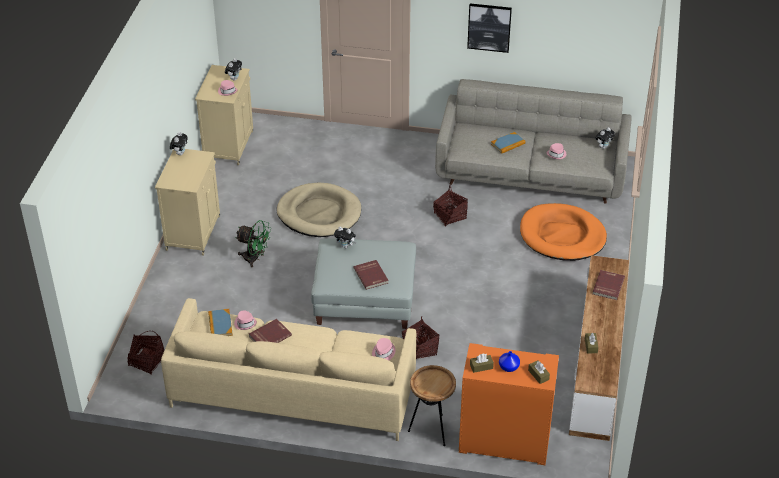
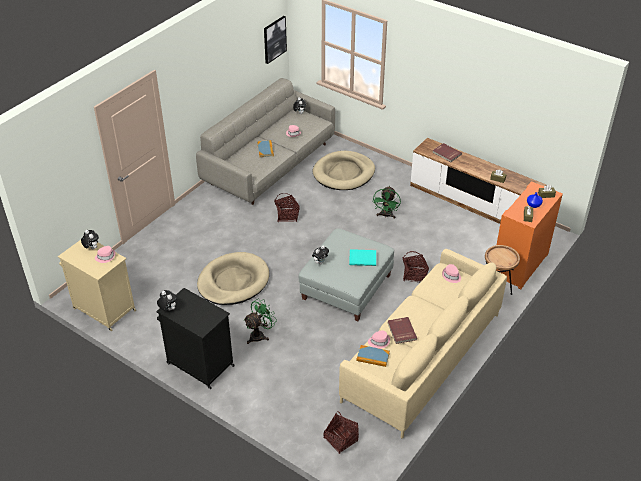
camera: 65 degrees left, 0 degrees up
beige cabinet [155,149,220,256] -> black cabinet [156,288,235,389]
red book [354,260,389,290] -> turquoise book [349,249,376,266]
picture [467,3,512,53] -> picture moved to [264,16,287,64]
orange dog bed [520,203,607,261] -> beige dog bed [312,151,375,190]
none -> green fan [373,186,401,219]

